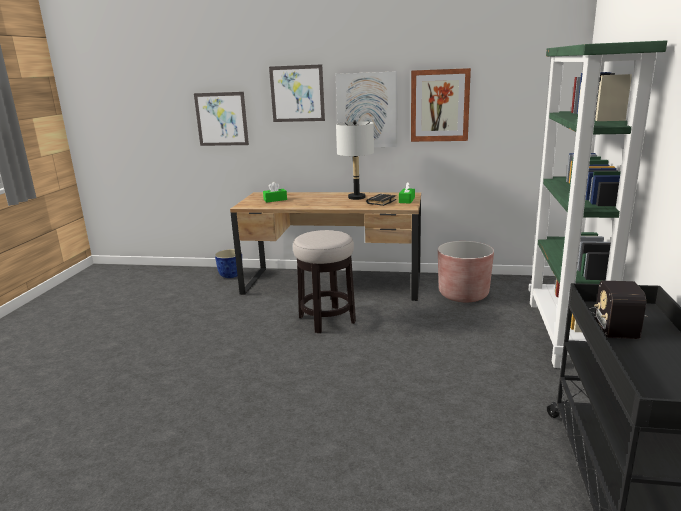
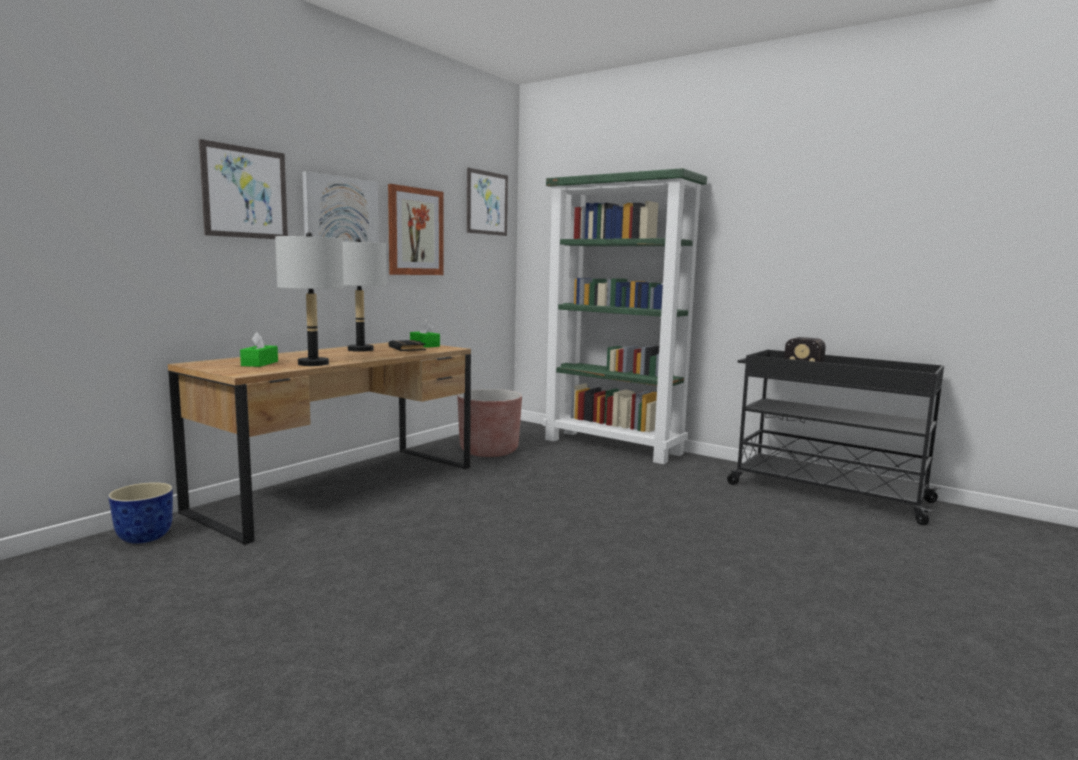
camera: 65 degrees left, 10 degrees down
picture [194,92,249,146] -> picture moved to [467,168,508,236]
stool [293,230,356,333] -> none
none -> grey table lamp [275,232,344,366]

